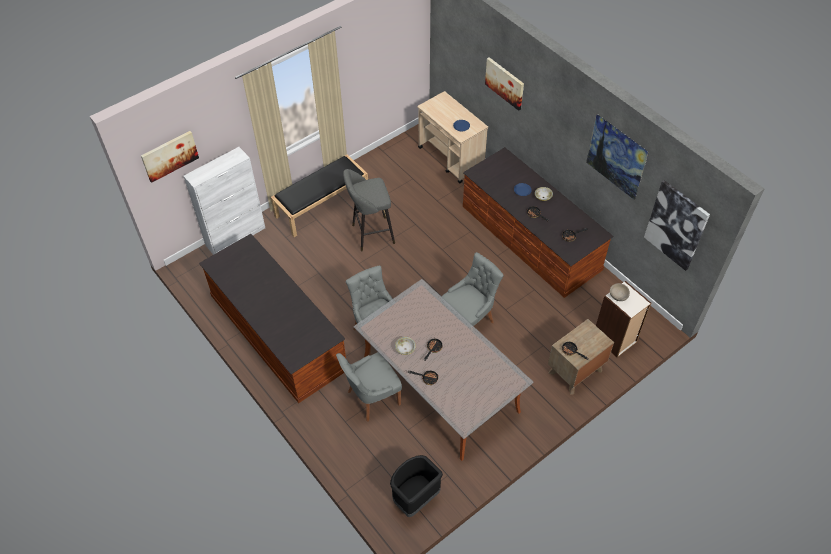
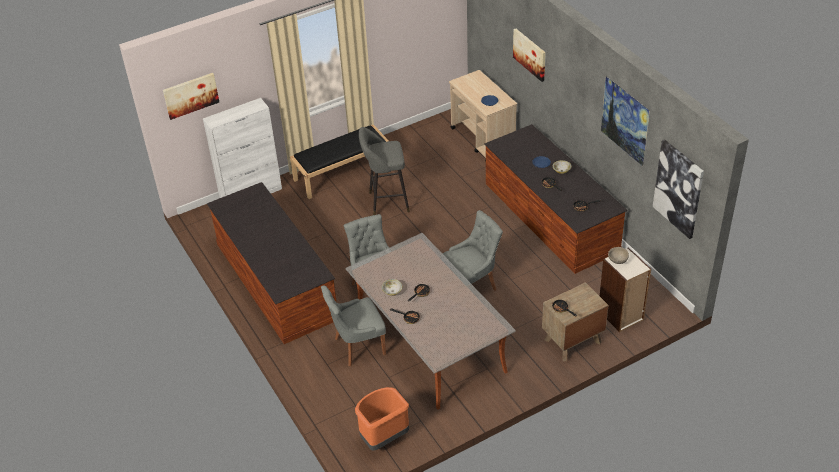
camera: 10 degrees right, 10 degrees down
black trash can [390,455,443,517] -> orange trash can [355,387,409,451]

